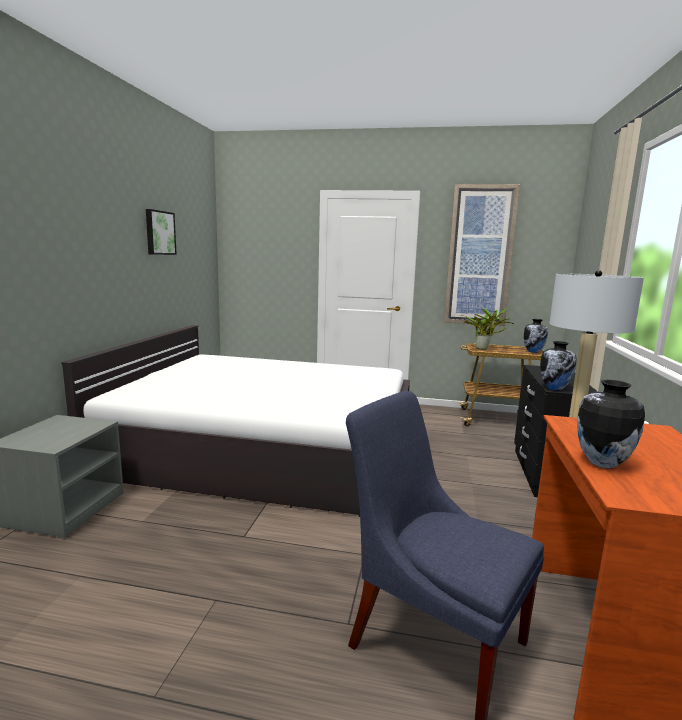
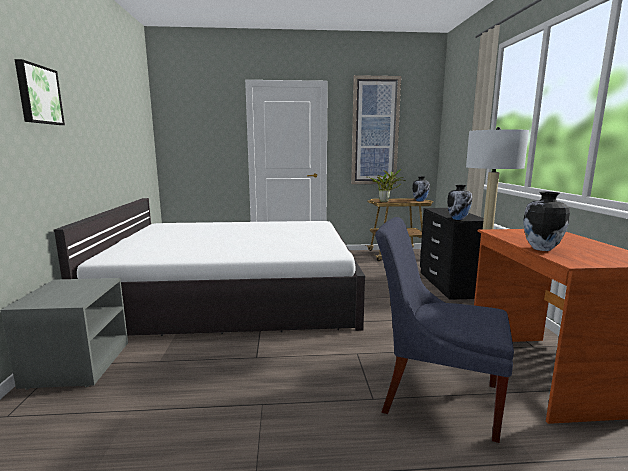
camera: 15 degrees left, 0 degrees up
picture [146,209,177,255] -> picture moved to [15,59,65,125]

